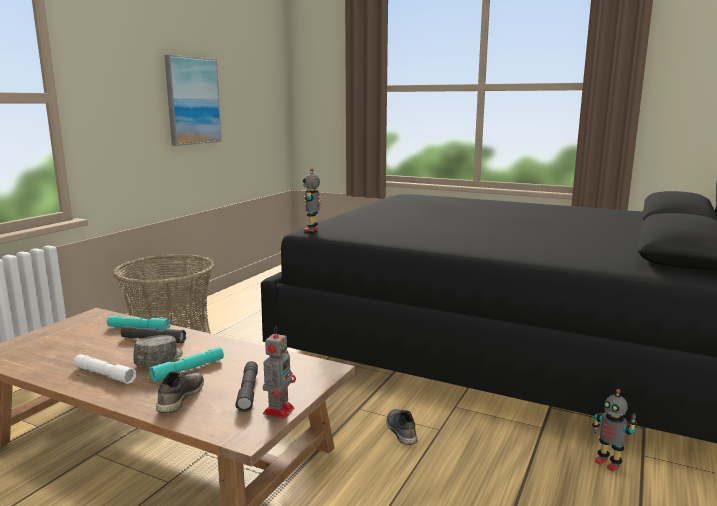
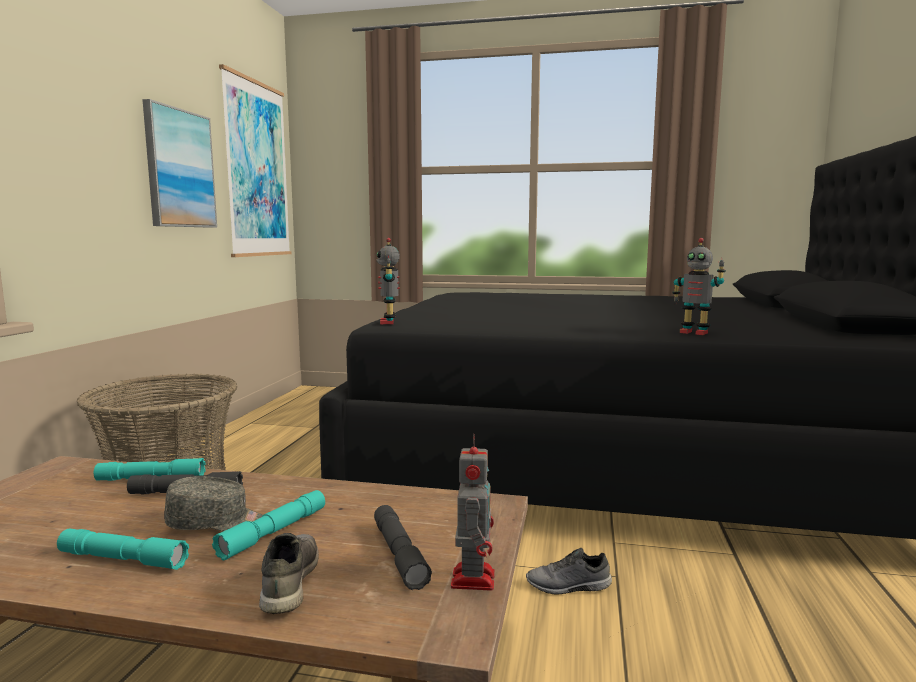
camera: 15 degrees left, 5 degrees down
white flashlight [74,354,136,384] -> turquoise flashlight [57,529,189,570]
grey cap [133,335,183,367] -> grey cap turned 75 degrees clockwise [164,476,263,531]
grey shoe [386,409,418,445] -> grey shoe turned 60 degrees counterclockwise [526,548,612,595]
toy robot [592,389,637,471] -> toy robot moved to [672,238,726,335]
none -> picture [219,64,291,257]

